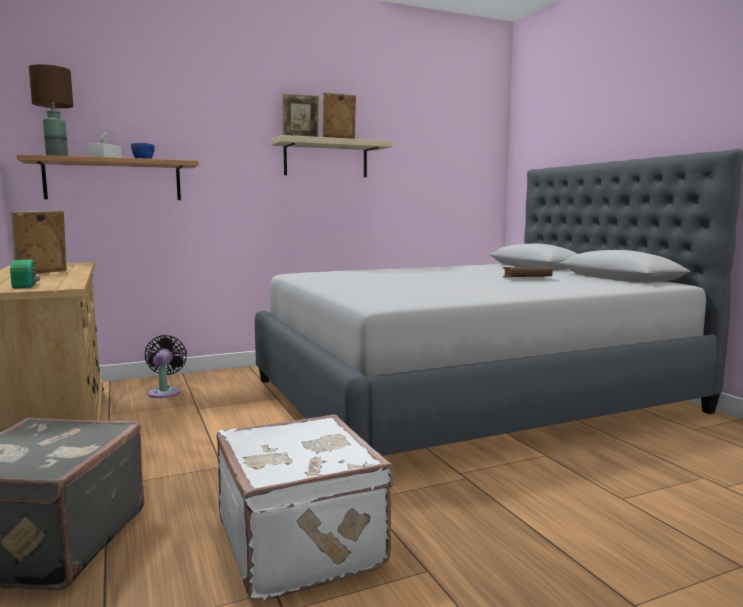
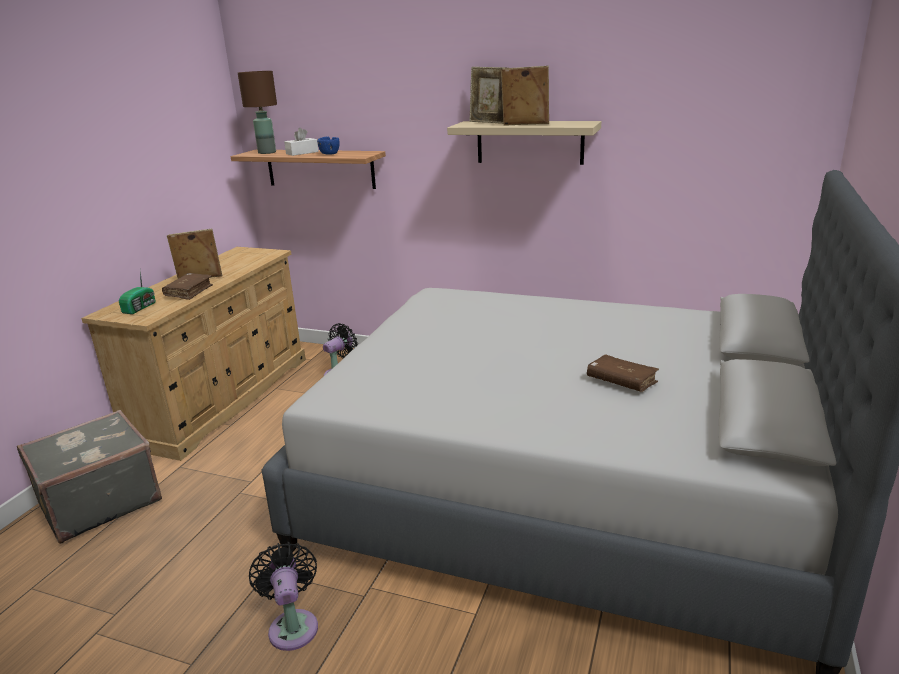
camera: 45 degrees right, 15 degrees up
white suitcase [216,414,394,602] -> none
none -> brown book [162,273,213,300]
none -> black fan [249,542,318,651]

